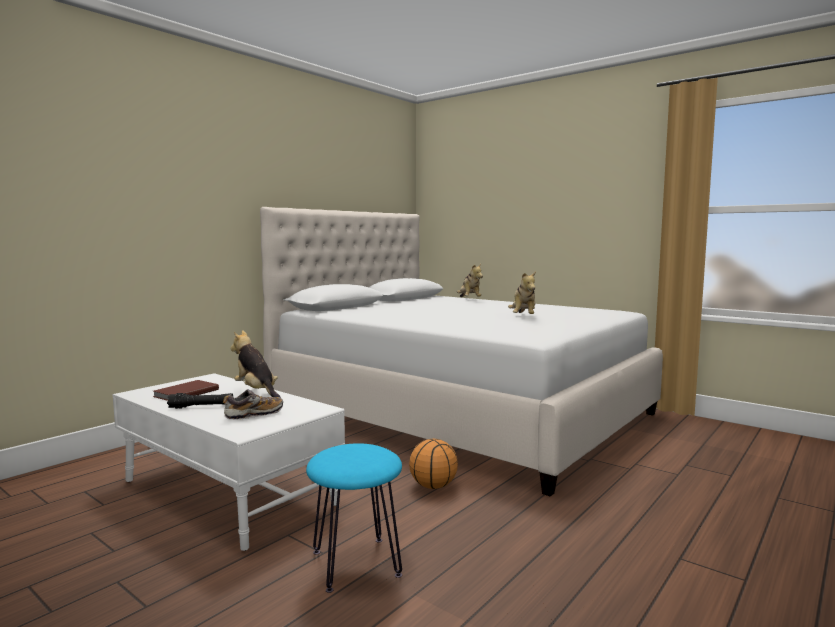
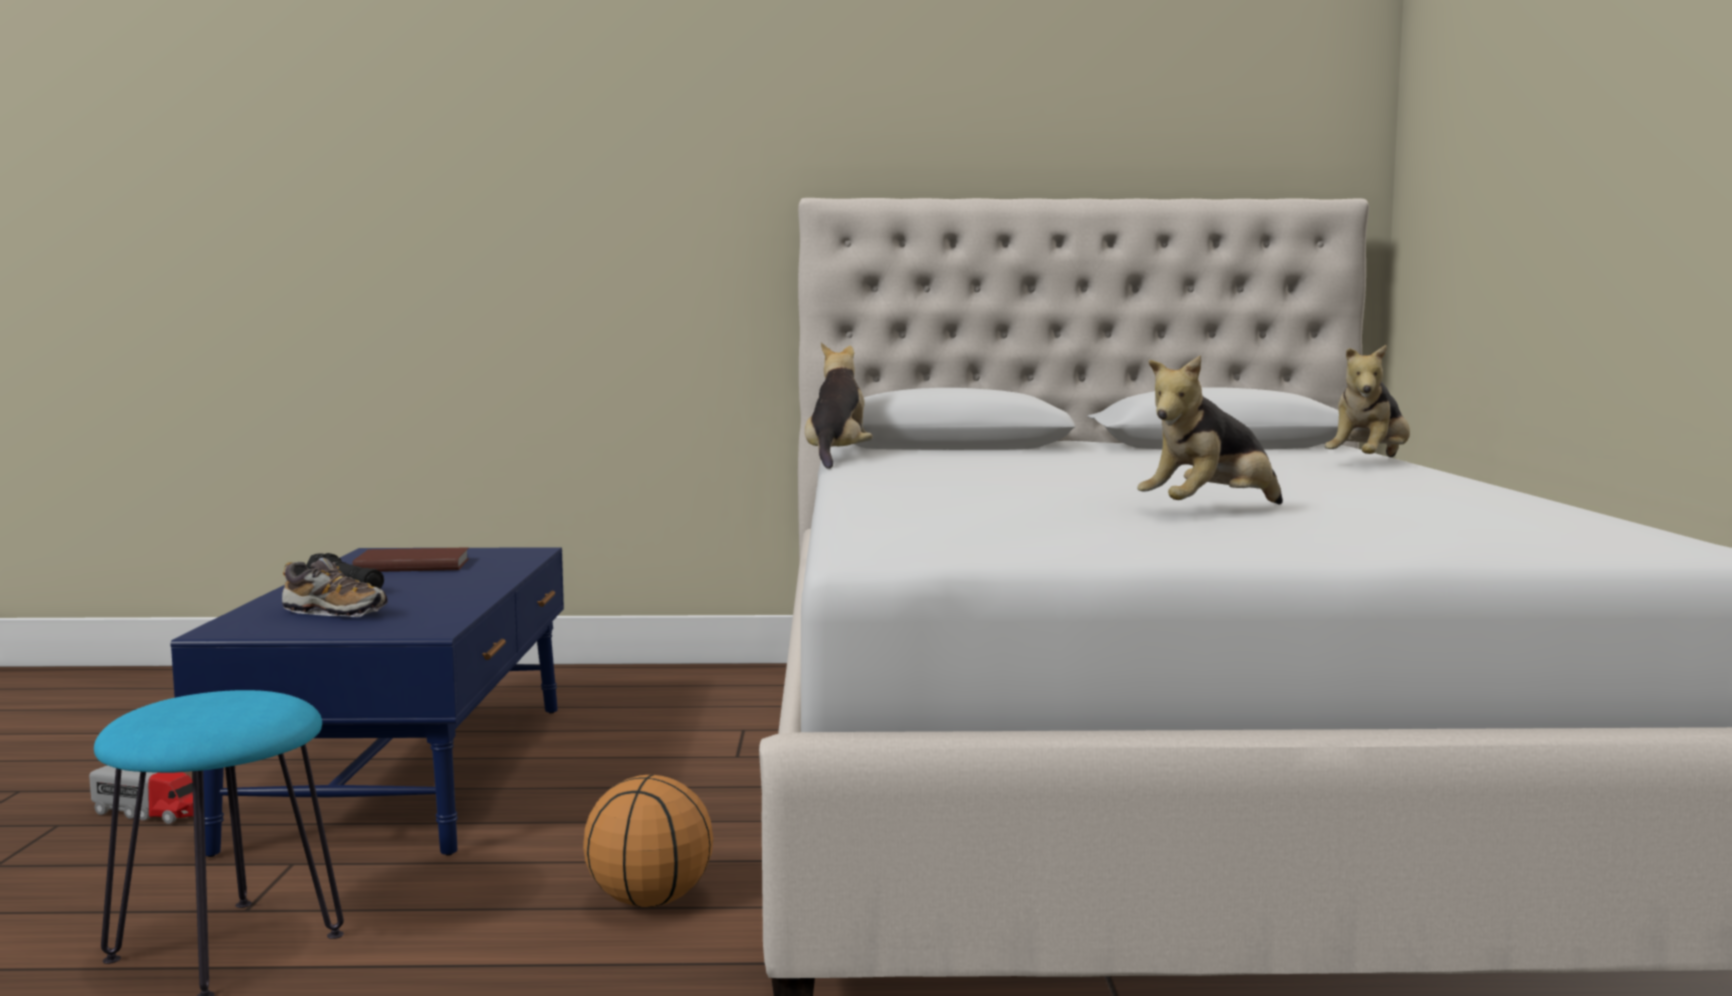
camera: 50 degrees right, 0 degrees up
white coffee table [112,373,345,551] -> blue coffee table [170,548,564,857]
plush toy [230,330,281,398] -> plush toy moved to [805,343,873,469]
none -> toy truck [89,765,194,824]

